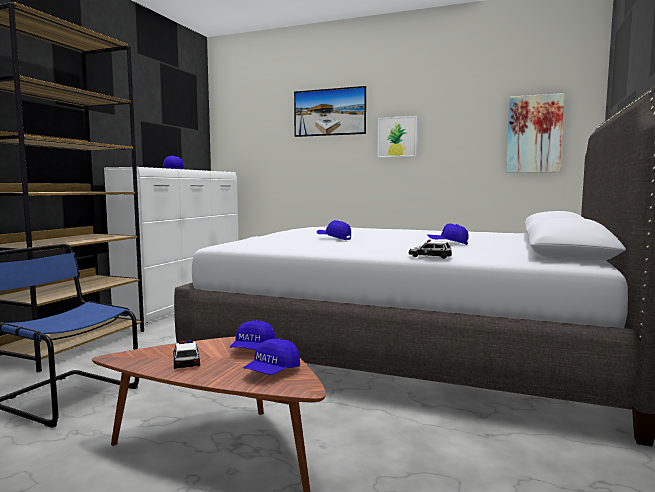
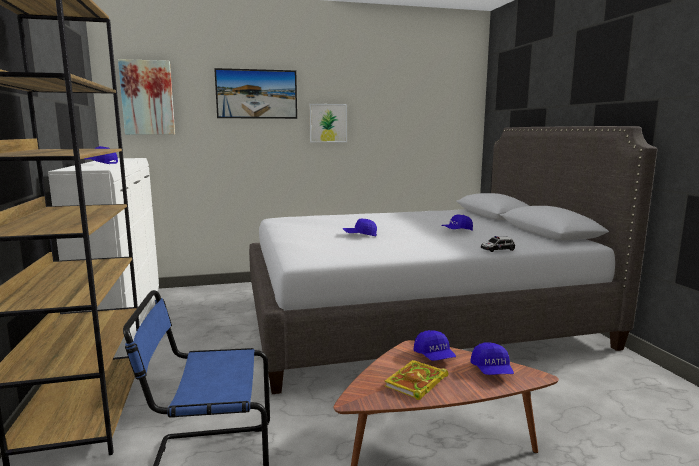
camera: 35 degrees left, 5 degrees up
toy car [173,340,200,369] -> book [384,360,449,400]
picture [506,93,565,173] -> picture moved to [118,59,175,135]

